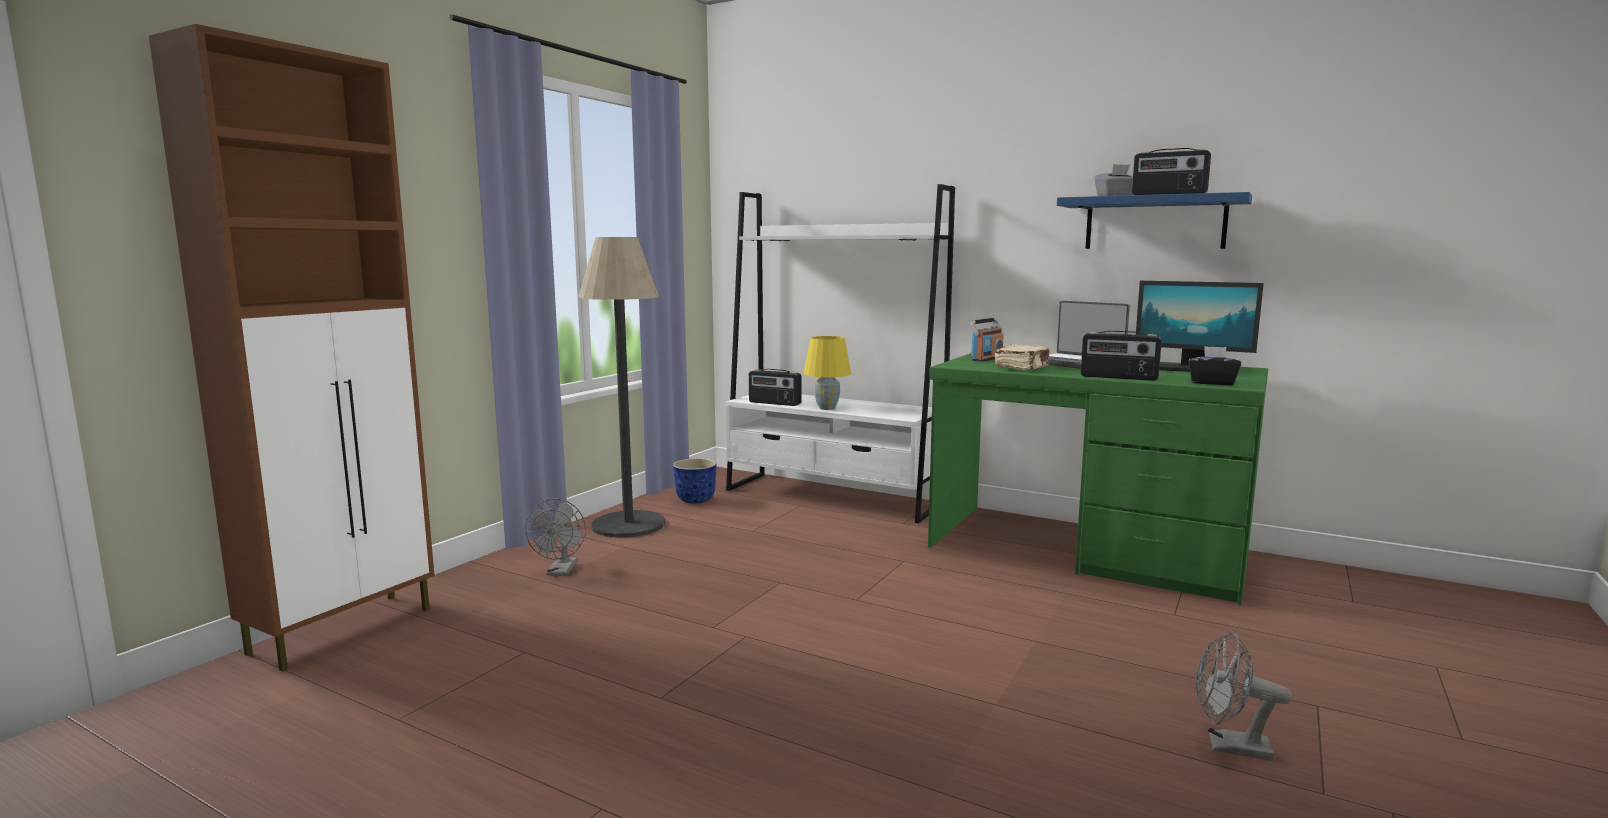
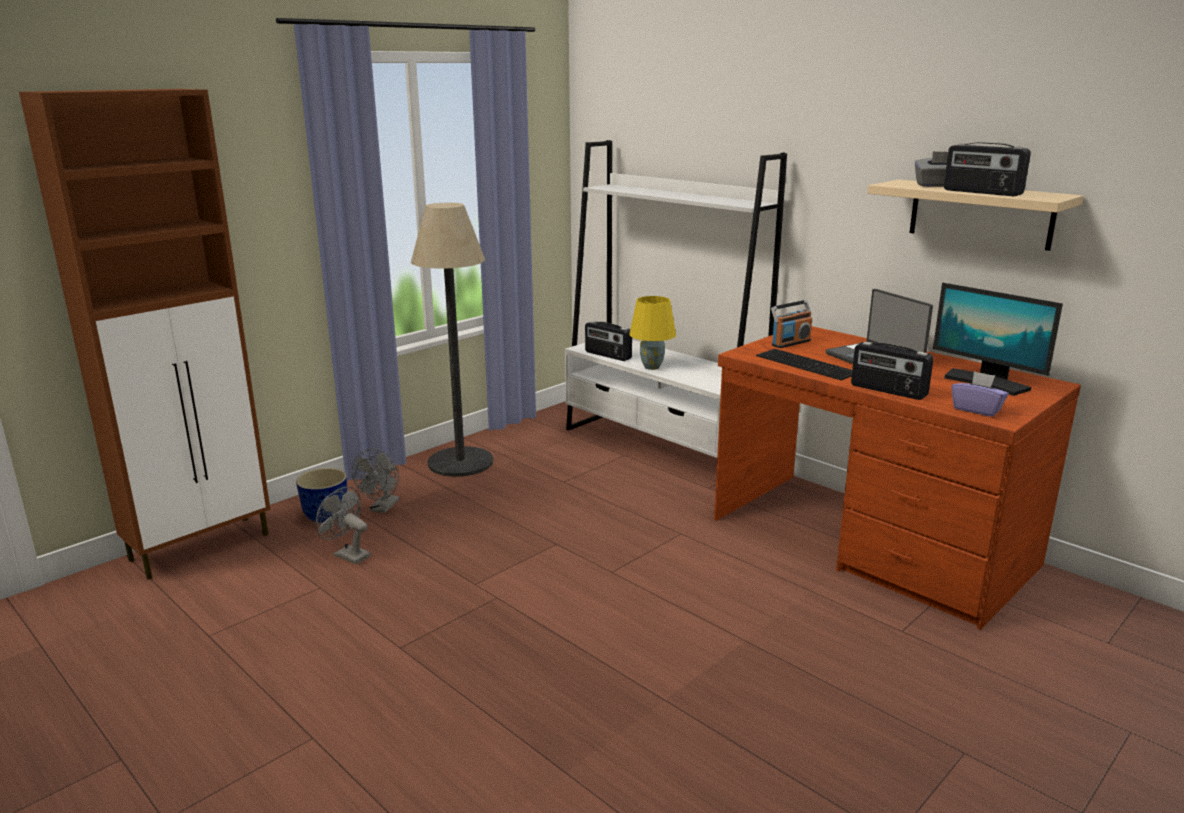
camera: 15 degrees right, 10 degrees up
planter [673,458,717,504] -> planter moved to [296,468,347,523]
green desk [928,353,1268,605] -> brown desk [714,326,1081,630]
beige book [995,344,1049,370] -> keyboard [756,349,852,380]
blue shelf [1057,192,1252,249] -> beige shelf [867,180,1084,251]
black tissue box [1188,346,1241,385] -> purple tissue box [951,371,1009,417]
grey fan [1196,632,1292,761] -> grey fan moved to [316,487,371,564]

